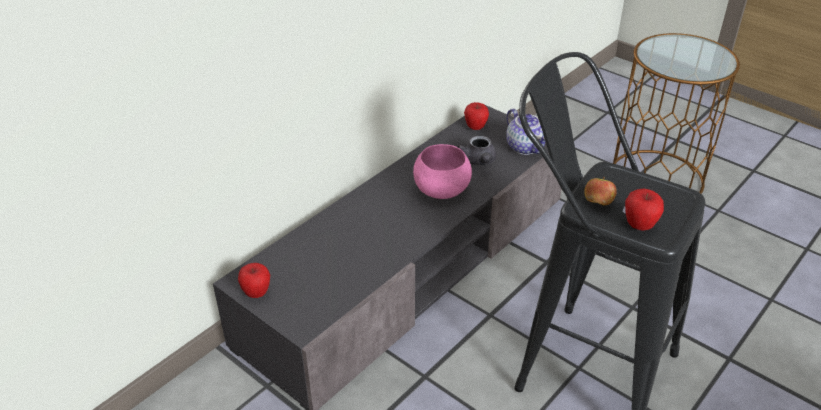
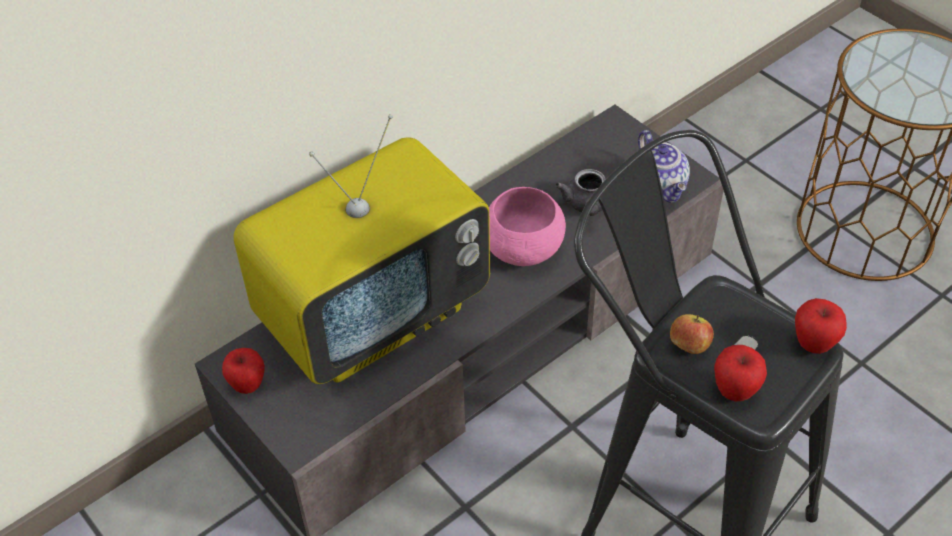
camera: 10 degrees right, 10 degrees up
apple [464,102,489,130] -> apple moved to [795,298,847,354]
none -> television [234,114,490,384]

